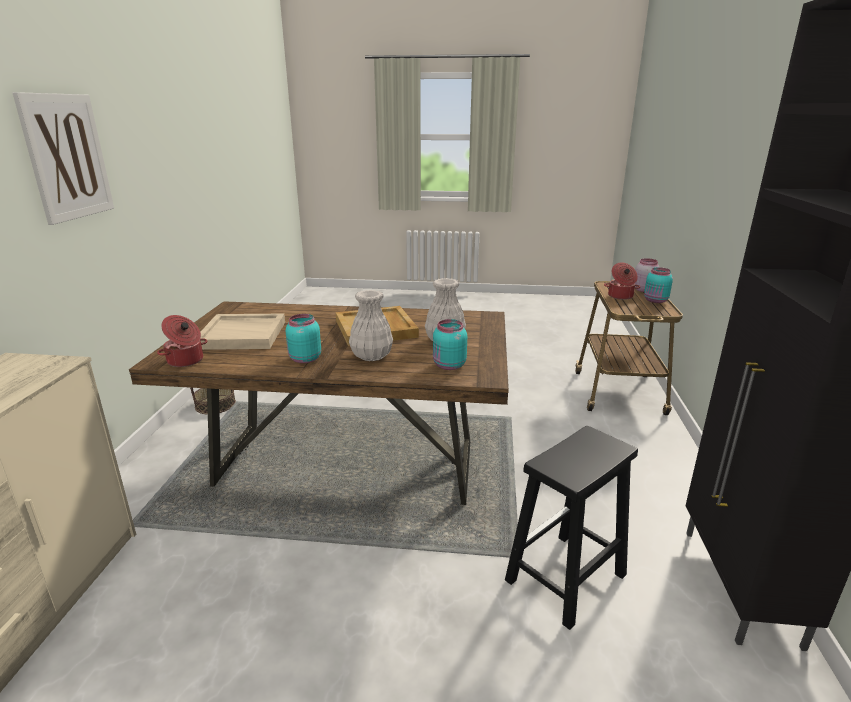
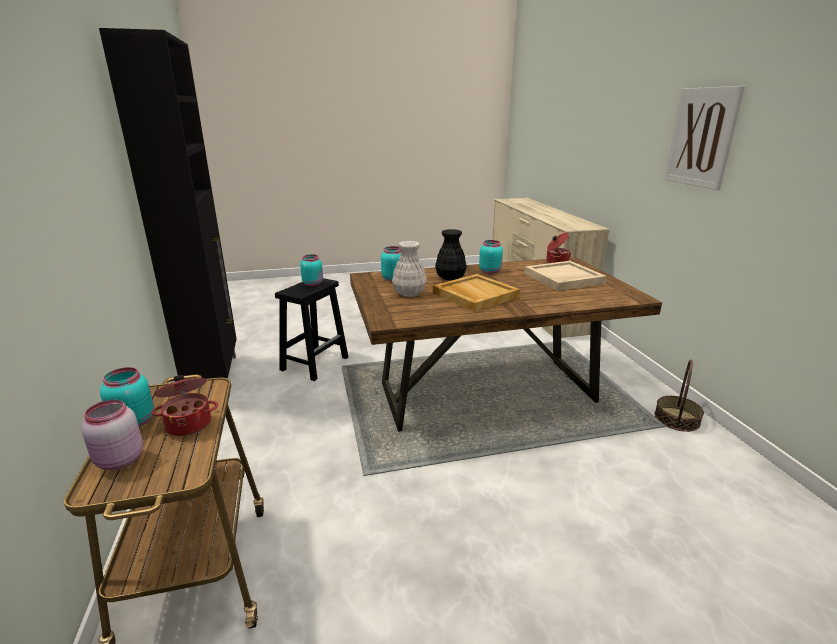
camera: 160 degrees right, 0 degrees up
white vase [349,290,393,361] -> black vase [435,229,467,281]
none -> turquoise jar [300,255,323,286]

